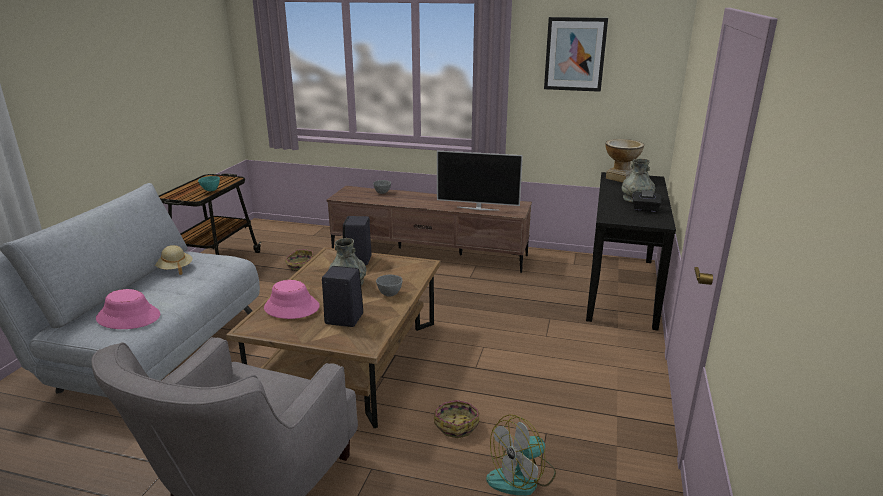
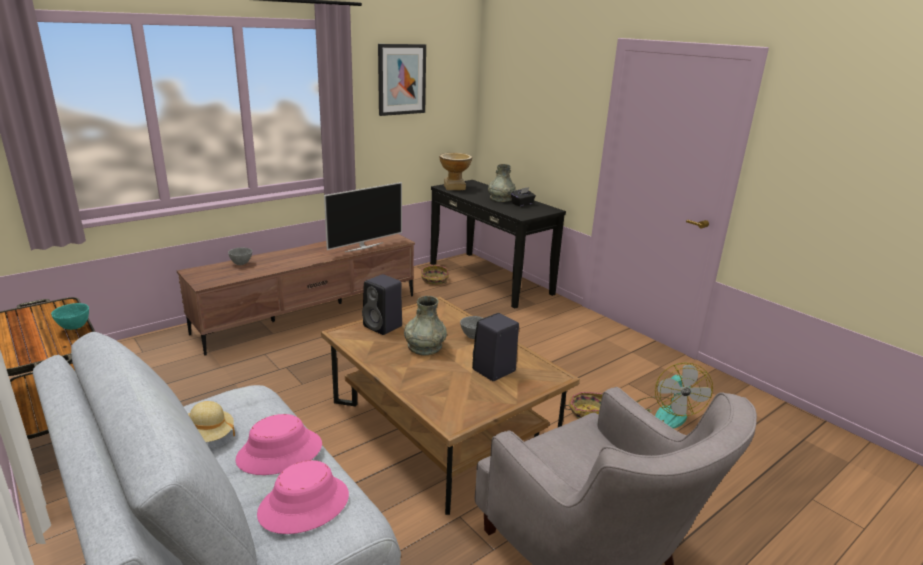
camera: 55 degrees left, 0 degrees up
pink hat [264,280,320,319] -> pink hat moved to [235,414,322,475]
basket [285,249,315,271] -> basket moved to [421,265,449,285]

